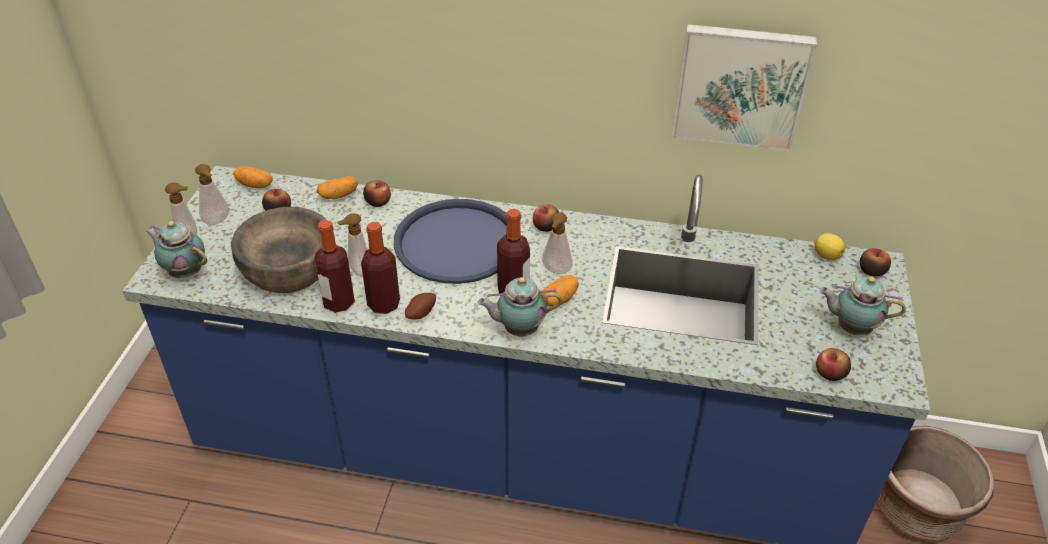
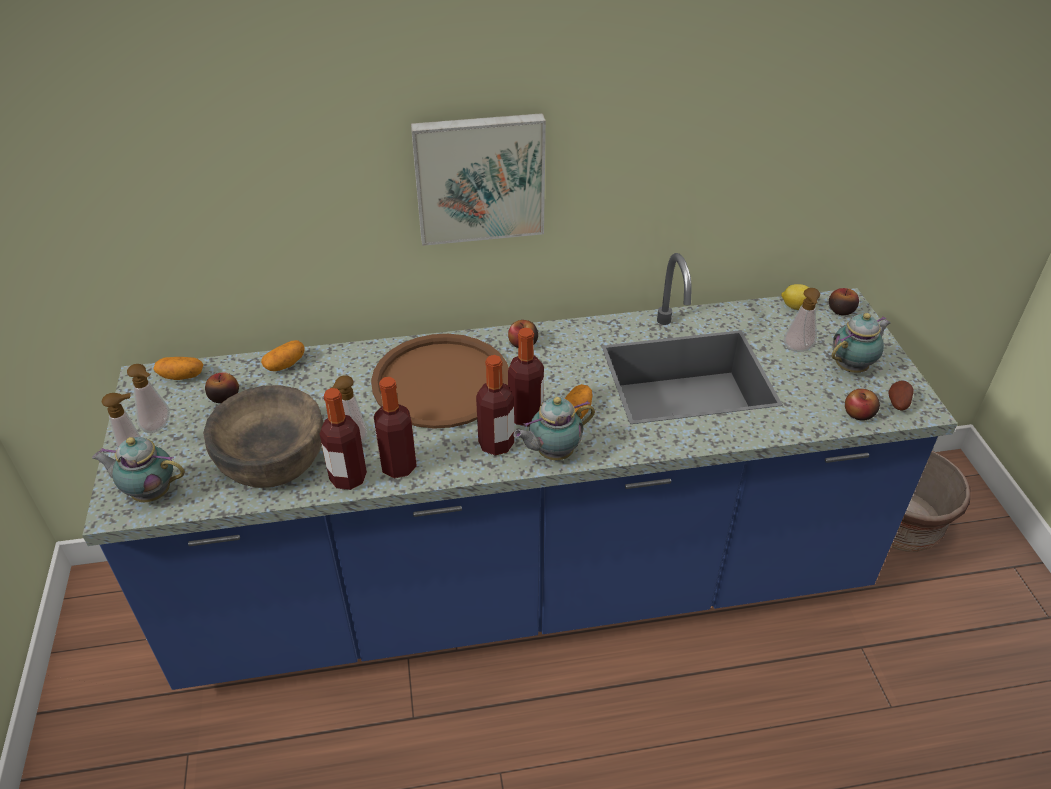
camera: 20 degrees left, 0 degrees up
apple [363,181,391,207] -> none
blue tray [394,199,507,284] -> brown tray [371,334,509,429]
potato [405,293,436,320] -> potato moved to [888,381,914,410]
soap dispenser [542,212,572,274] -> soap dispenser moved to [784,288,820,352]
picture [672,24,817,151] -> picture moved to [411,113,546,246]
teapot [819,277,906,336] -> teapot turned 150 degrees clockwise [832,313,890,373]
none -> bottle [476,355,514,455]

